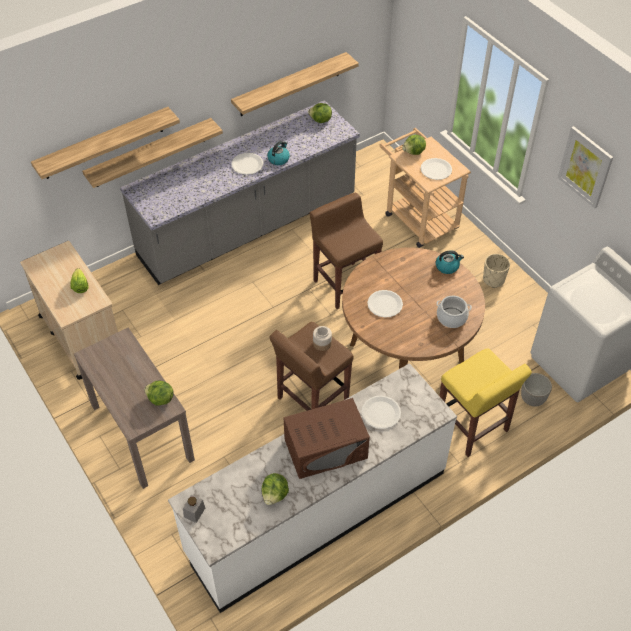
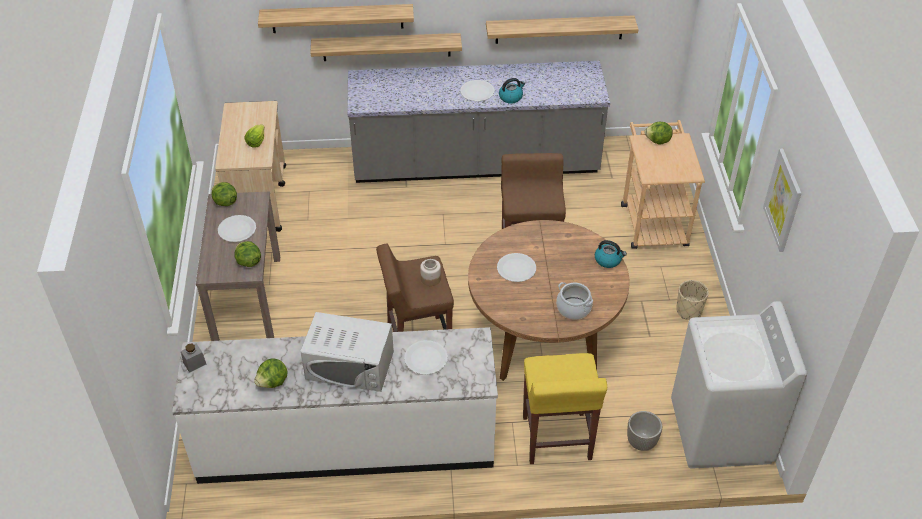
camera: 30 degrees right, 5 degrees down
brown microwave [283,398,370,479] -> white microwave [300,312,394,392]
lettuce [308,103,332,123] -> lettuce moved to [212,182,237,206]
white plate [421,158,452,180] -> white plate moved to [218,215,256,242]

